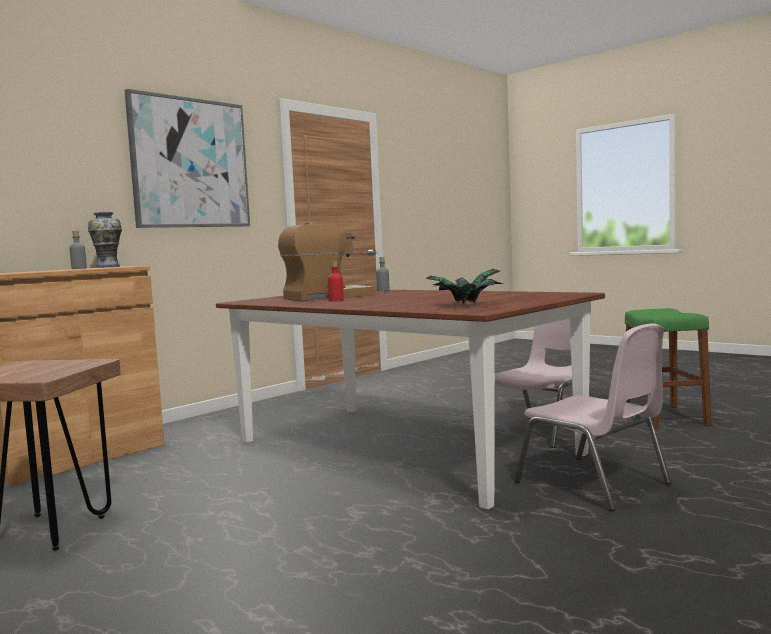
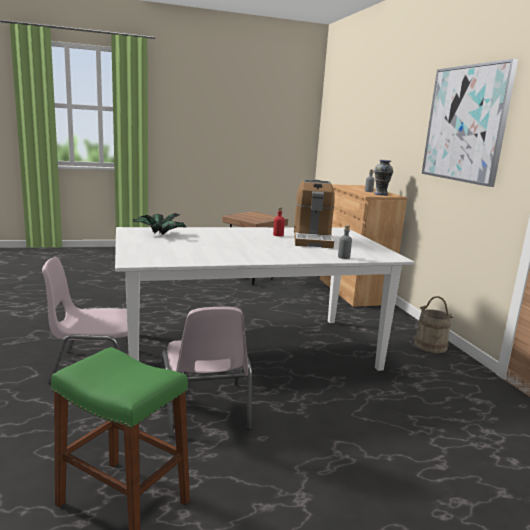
camera: 120 degrees right, 10 degrees up
brown dining table [216,289,605,509] -> white dining table [115,227,414,371]
none -> beige bucket [414,296,453,353]

